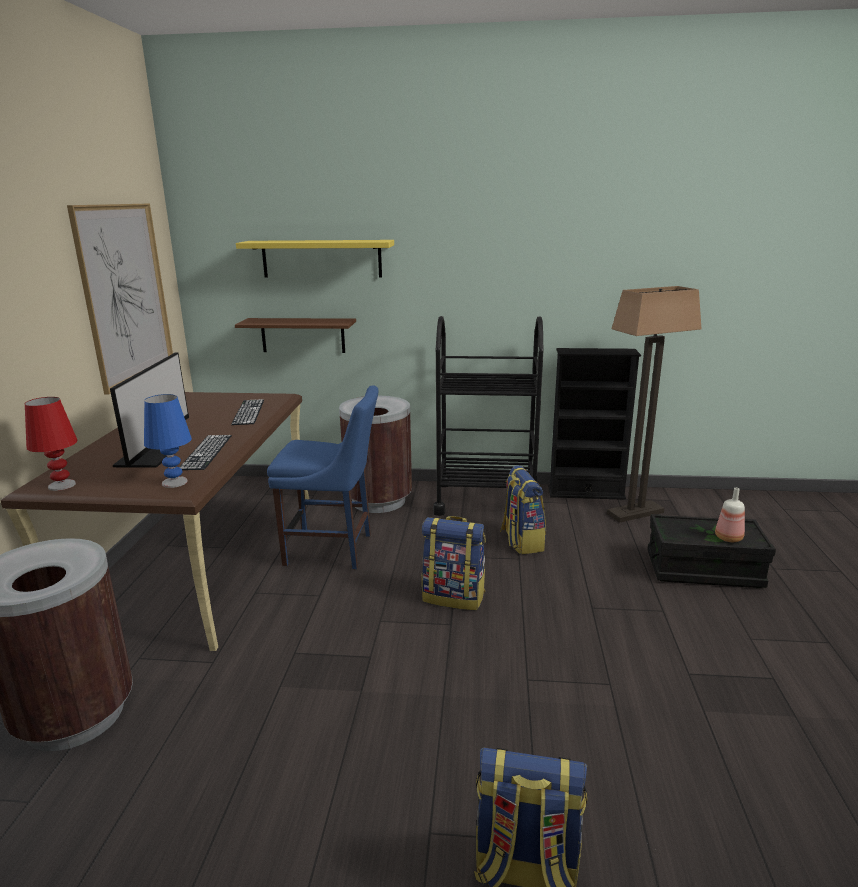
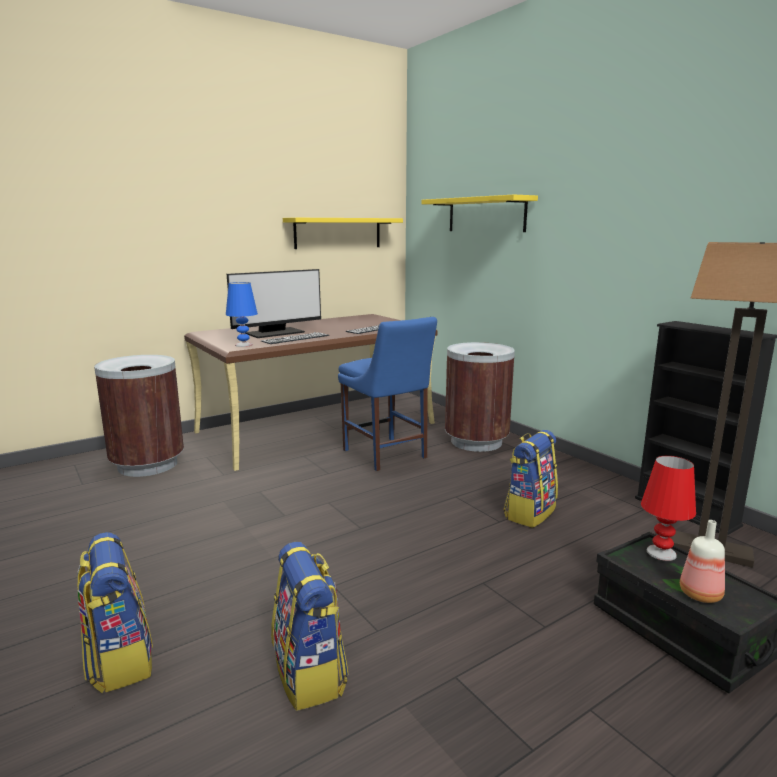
camera: 50 degrees right, 5 degrees down
red table lamp [25,397,78,491] -> red table lamp moved to [641,456,696,561]
picture [67,203,173,394] -> yellow shelf [283,218,403,249]
brown shelf [235,318,356,353] -> none
backpack [422,516,486,610] -> backpack moved to [271,542,348,711]
black cart [433,316,543,516] -> none

